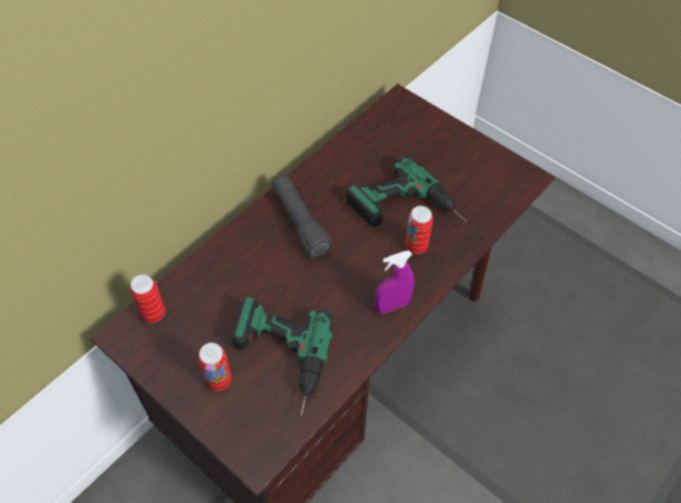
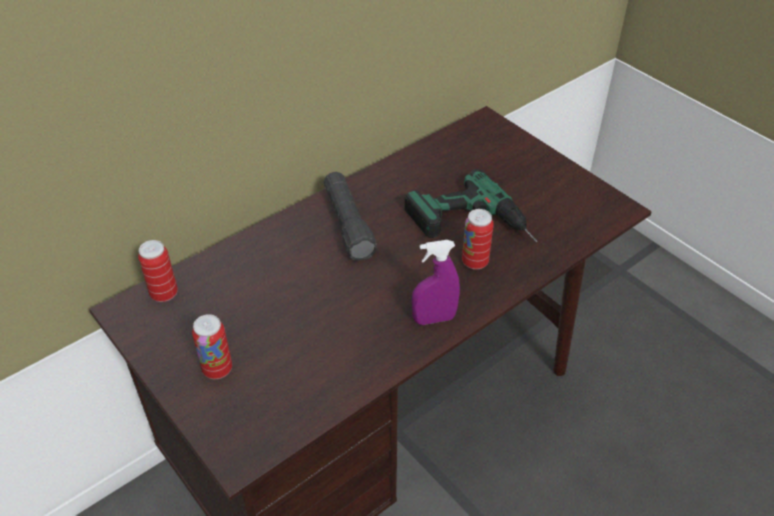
camera: 10 degrees right, 10 degrees down
power drill [232,297,333,416] -> none

